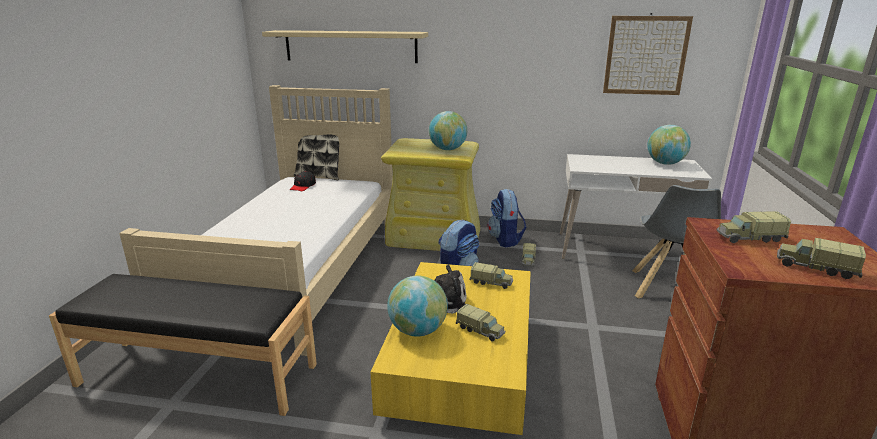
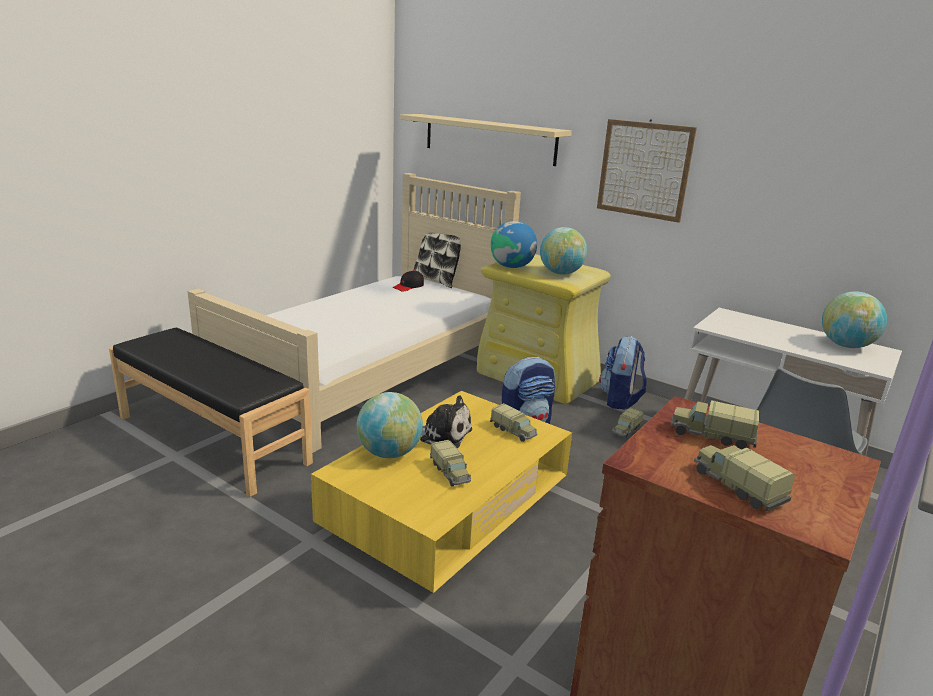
camera: 25 degrees right, 0 degrees up
picture [603,13,693,95] -> picture moved to [597,119,697,223]
none -> globe [491,221,537,268]

